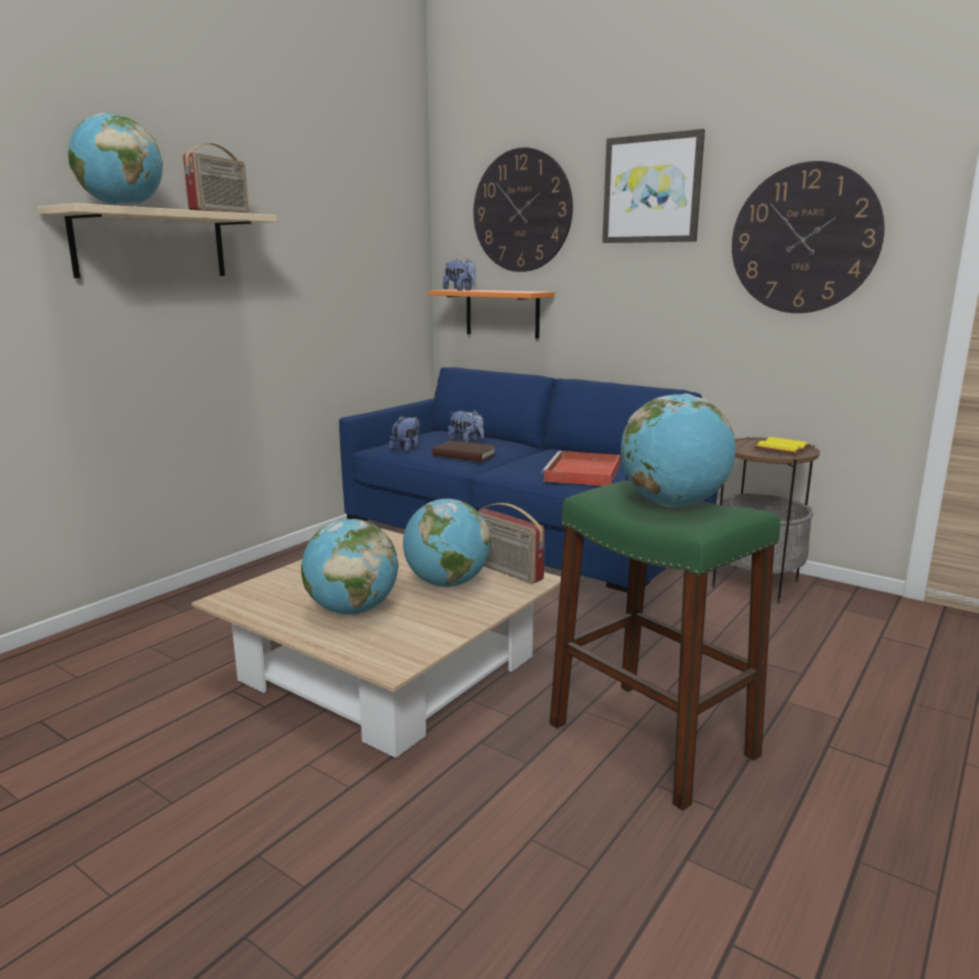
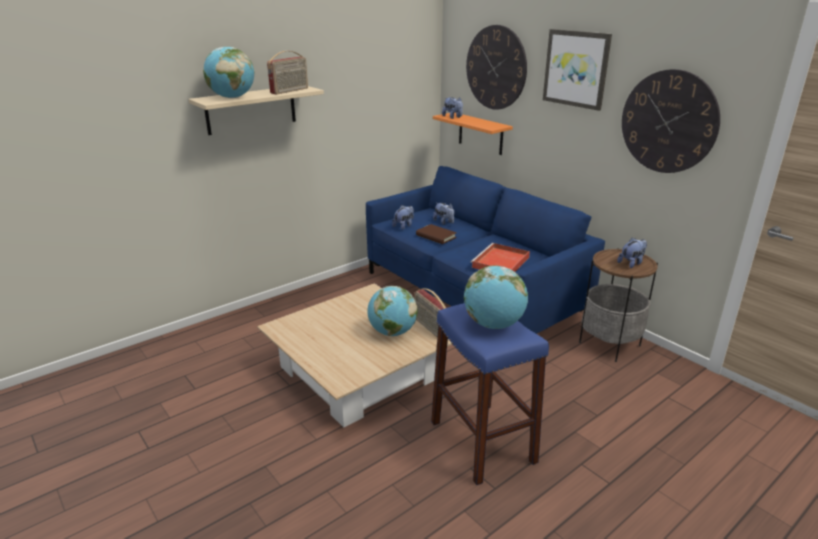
camera: 15 degrees right, 10 degrees up
globe [301,519,399,615] -> none
green stool [550,480,780,811] -> blue stool [431,303,549,485]
yellow book [754,437,811,454] -> plush toy [617,237,647,268]

